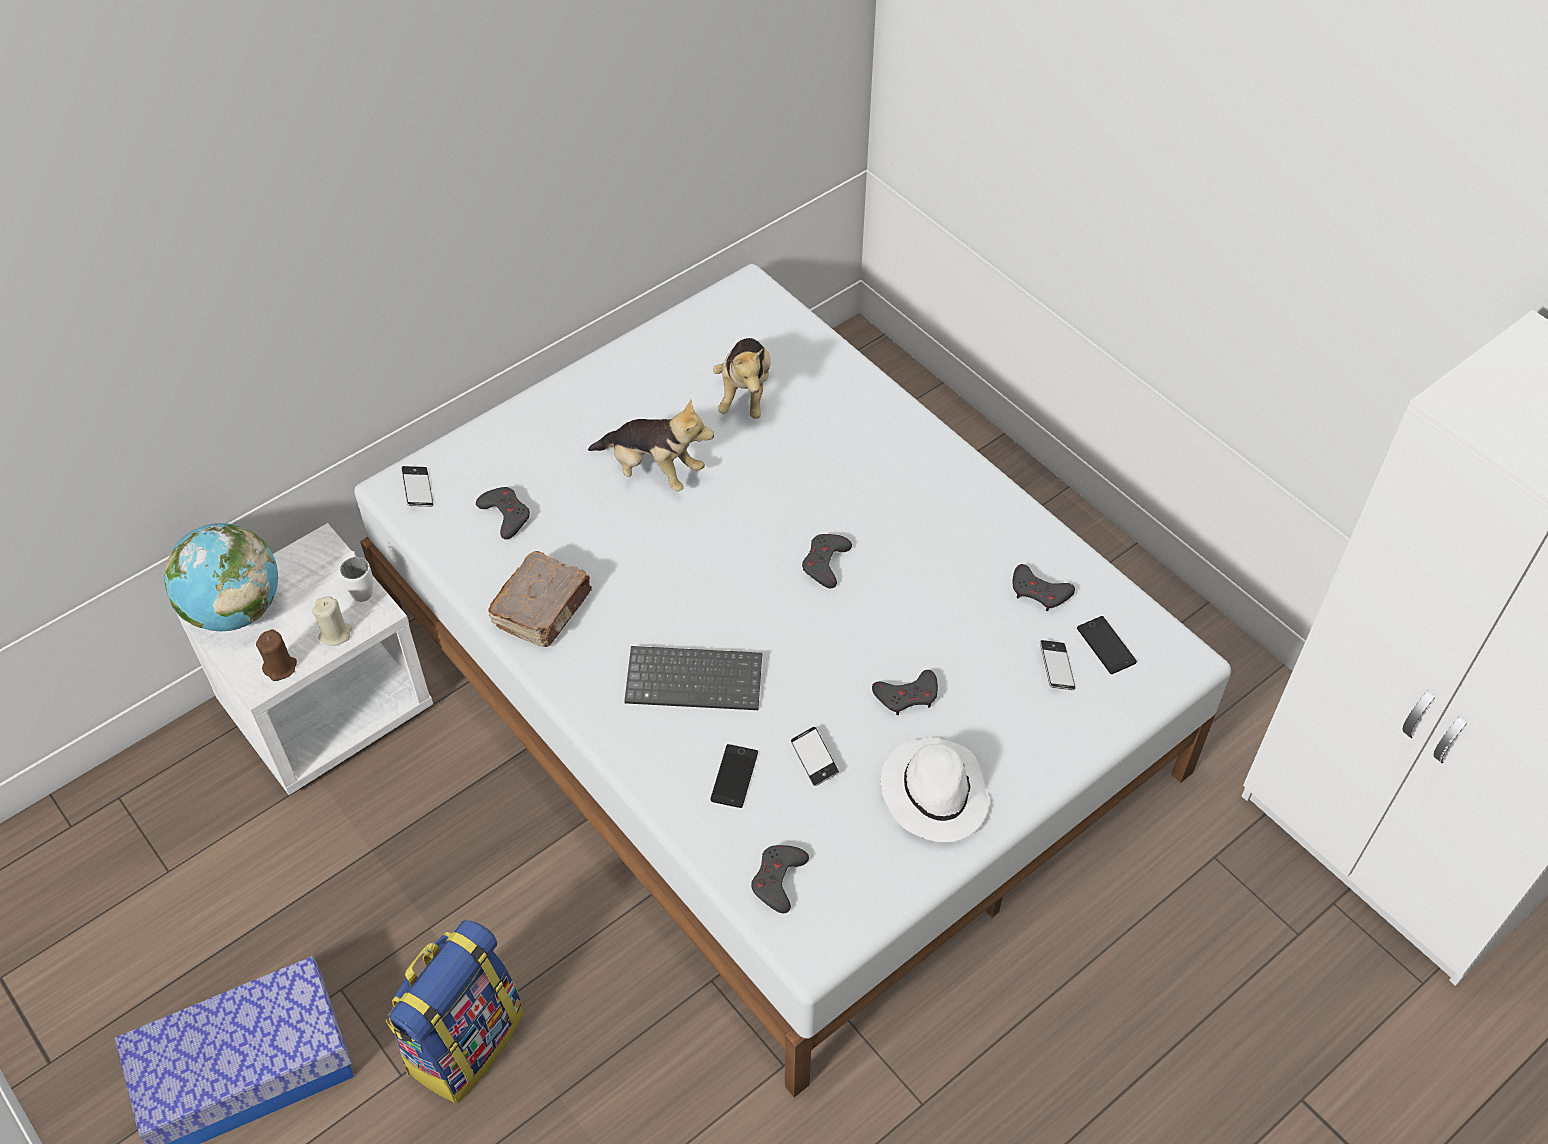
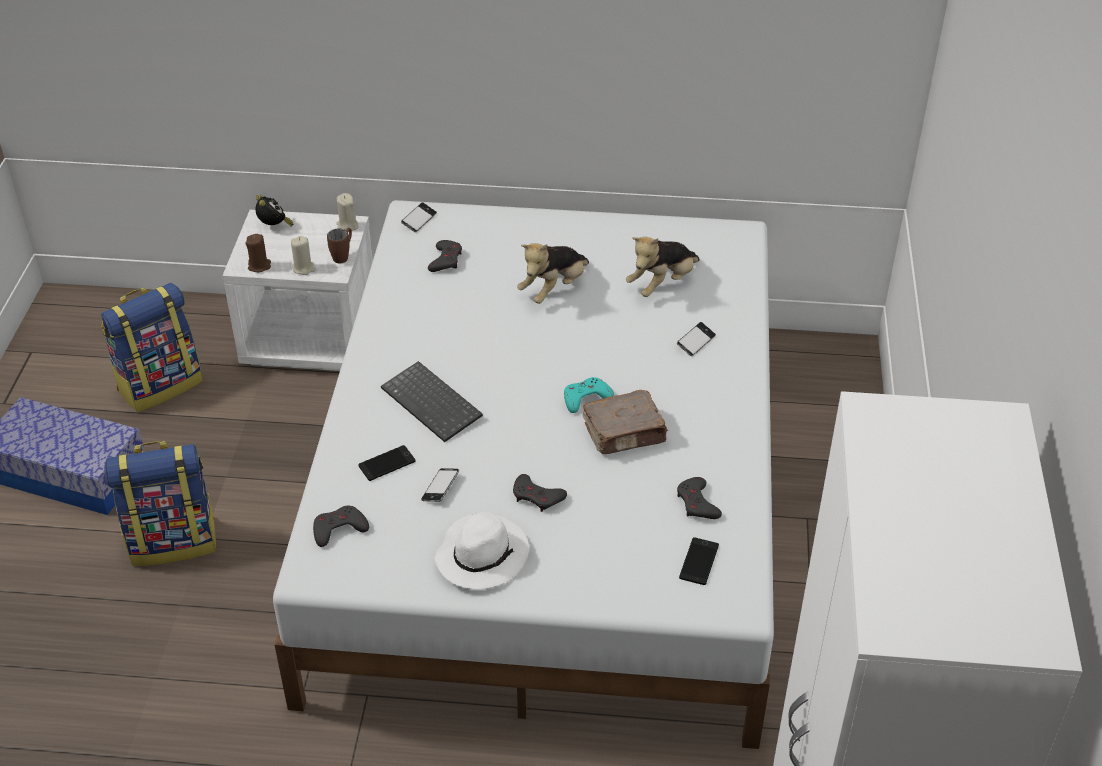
camera: 45 degrees right, 10 degrees down
globe [164,523,278,631] -> alarm clock [255,195,294,226]
white mug [340,551,373,602] -> brown mug [327,228,352,263]
brown book [488,551,592,647] -> brown book moved to [583,390,668,454]
plush toy [588,399,714,492] -> plush toy turned 60 degrees clockwise [517,243,589,304]
grey game controller [802,534,852,588] -> turquoise game controller [564,377,614,413]
phone [1040,640,1076,690] -> phone moved to [677,322,716,356]
none -> backpack [101,283,203,412]
none -> beige candle [336,193,358,232]

